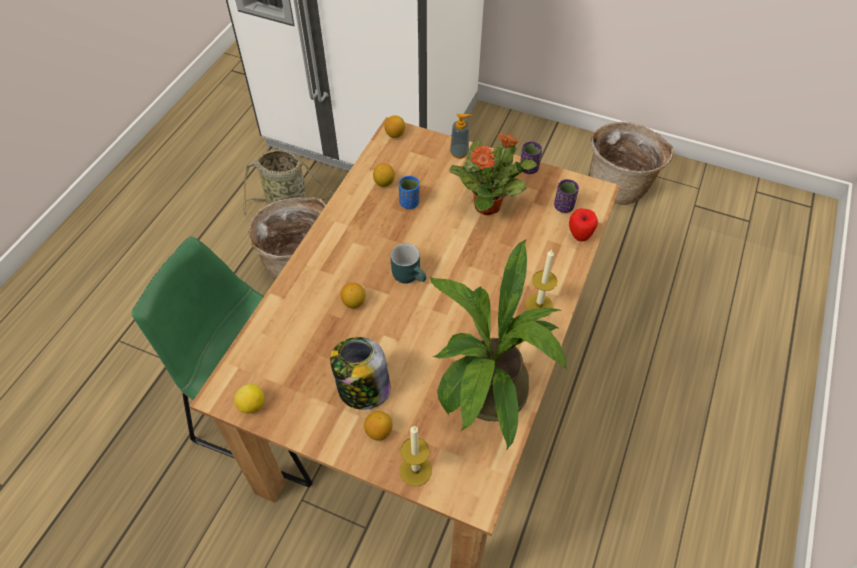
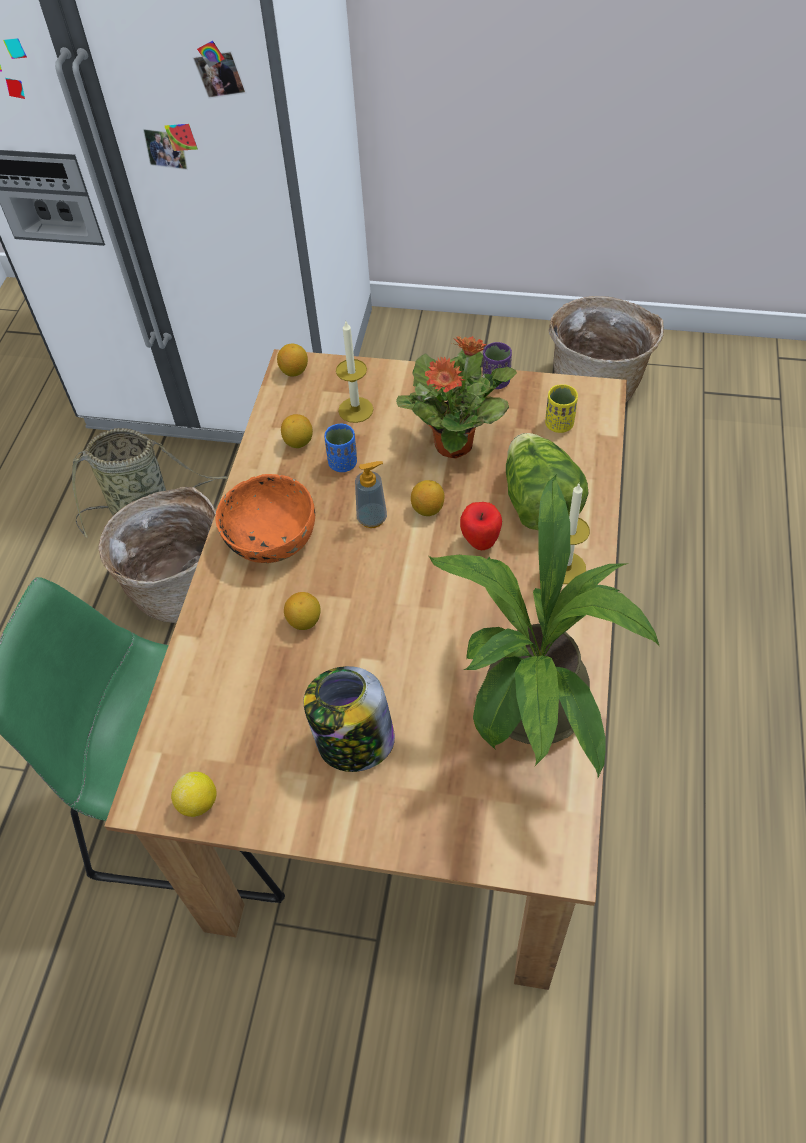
camera: 10 degrees left, 0 degrees up
lemon [364,411,393,440] -> lemon moved to [411,480,445,516]
turquoise mug [390,243,426,284] -> none
candle [400,426,432,486] -> candle moved to [336,321,373,423]
soap dispenser [450,114,472,159] -> soap dispenser moved to [355,461,387,528]
purple cup [554,179,579,213] -> yellow cup [545,385,578,433]
apple [569,208,598,241] -> apple moved to [460,502,502,550]
none -> orange bowl [215,474,315,563]
none -> lettuce [506,433,589,530]

